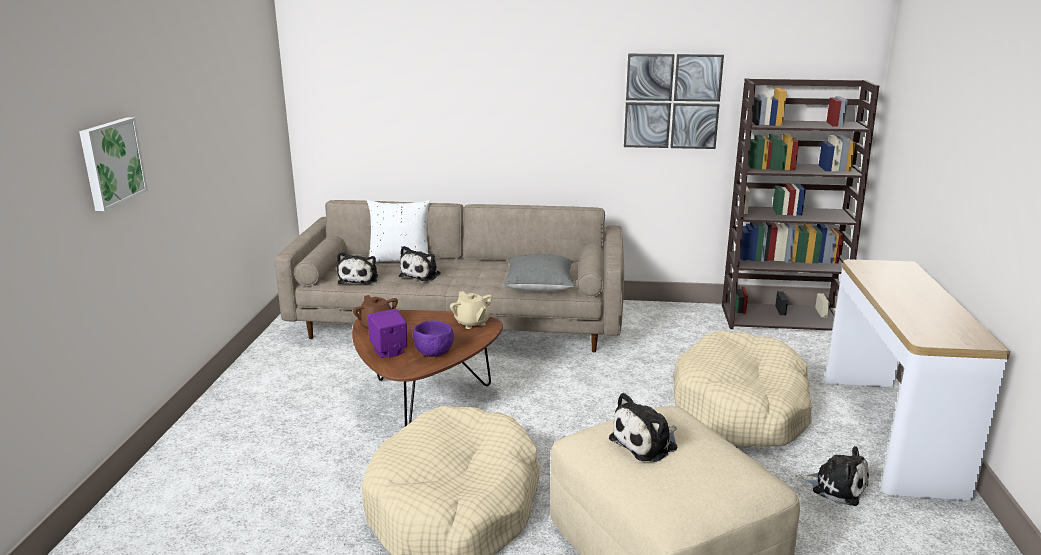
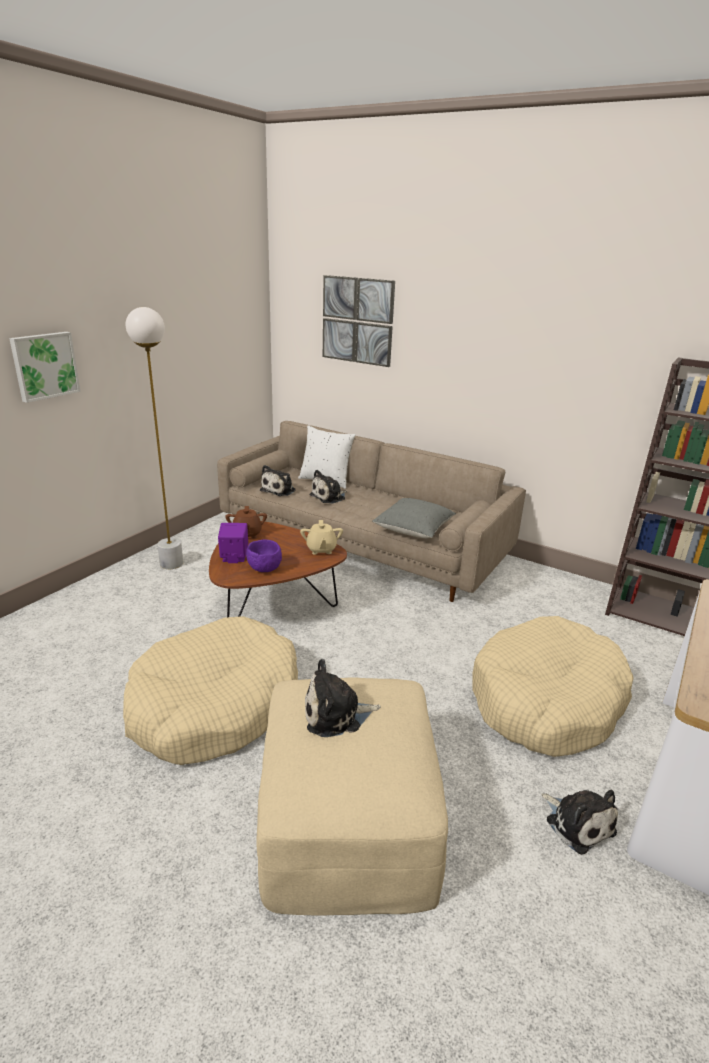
camera: 25 degrees right, 5 degrees up
picture [624,54,724,149] -> picture moved to [323,275,395,367]
none -> white floor lamp [126,307,183,569]

